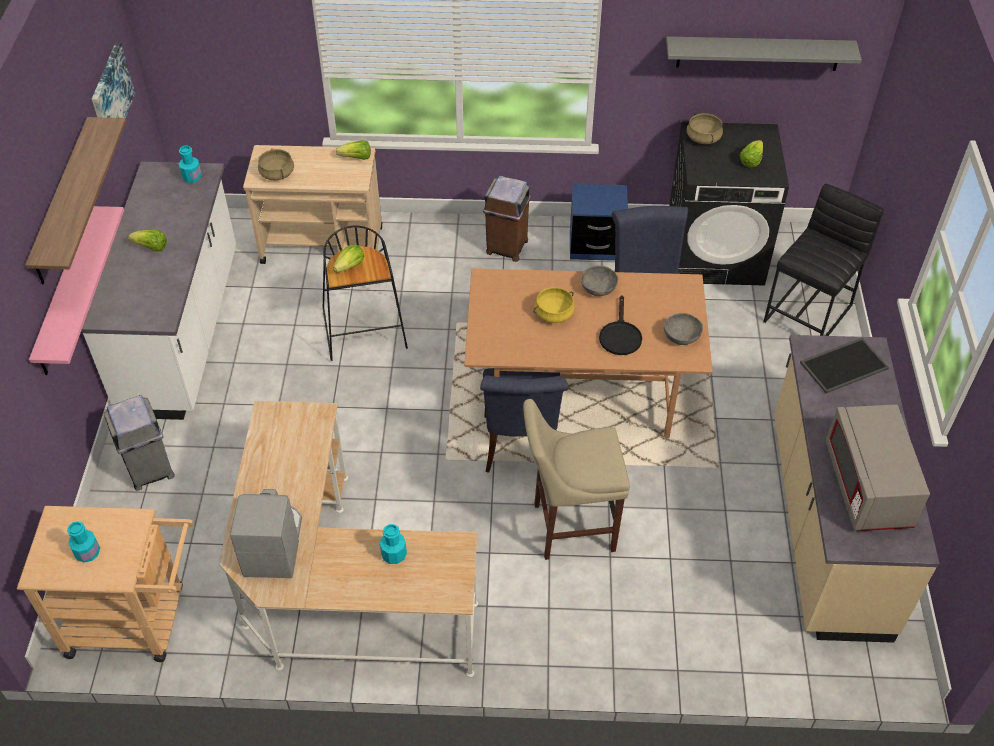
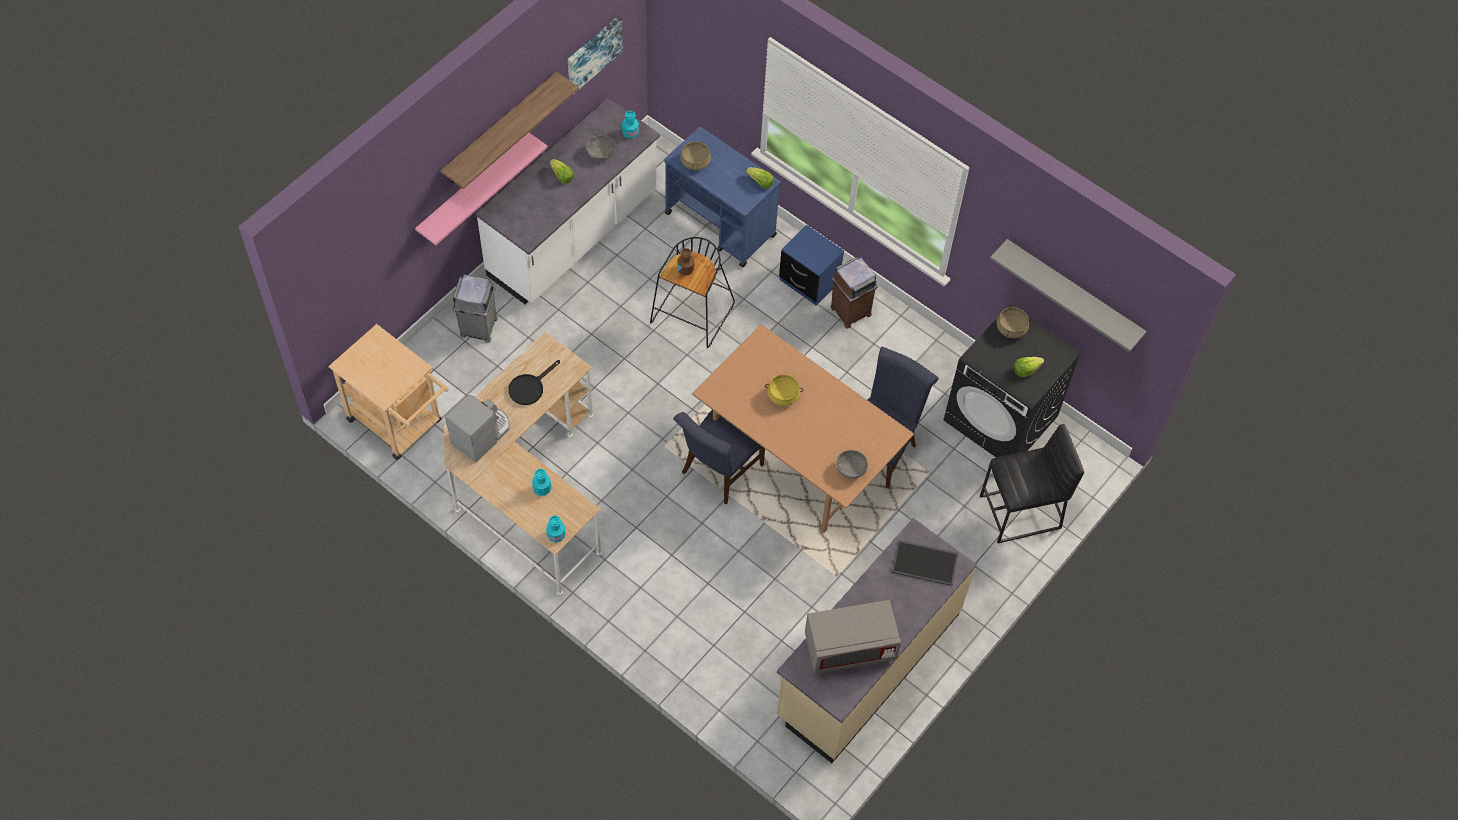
camera: 35 degrees right, 10 degrees up
turquoise bottle [67,521,100,562] -> turquoise bottle moved to [546,515,565,543]
beige cart [243,145,382,264] -> blue cart [664,127,781,267]
lettuce [333,244,364,272] -> brown bottle [677,248,694,276]
beige stool [523,399,630,560] -> none
blue nightstand [570,184,628,261] -> blue nightstand moved to [779,225,844,306]
grey bowl [581,266,618,296] -> grey bowl moved to [586,135,615,161]
black frying pan [599,295,642,355] -> black frying pan moved to [508,360,560,405]
grey microwave [826,404,930,531] -> grey microwave turned 135 degrees counterclockwise [805,600,901,674]

